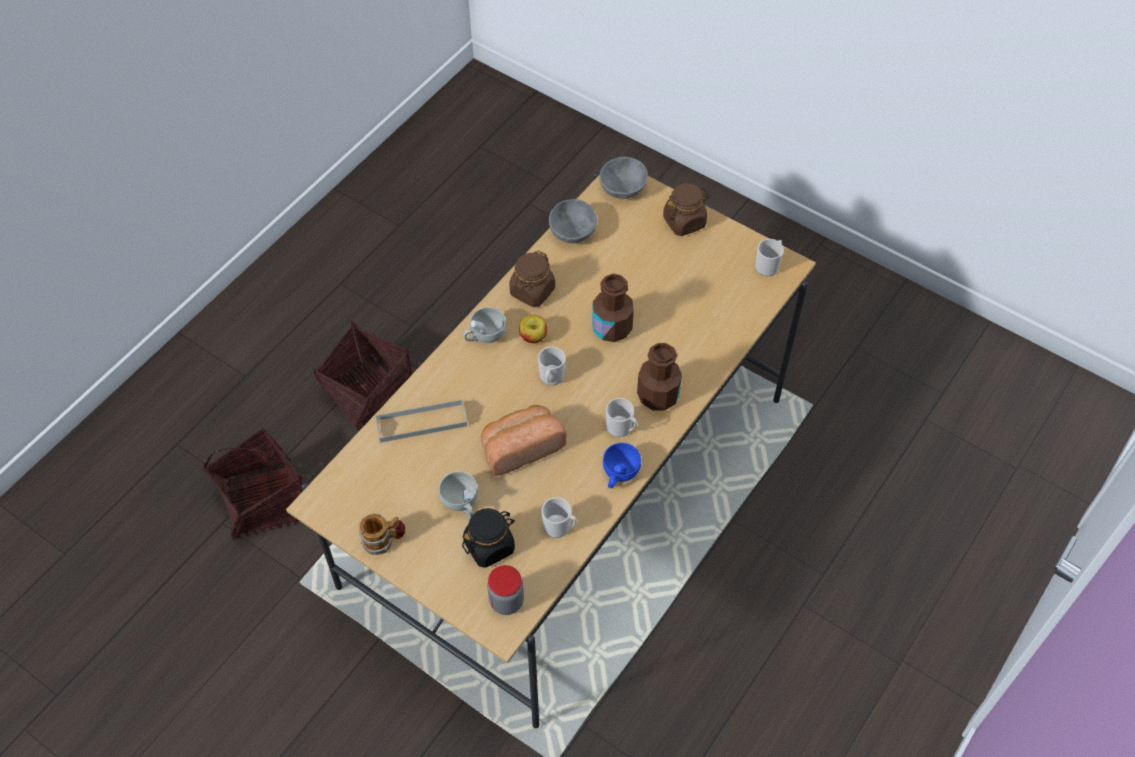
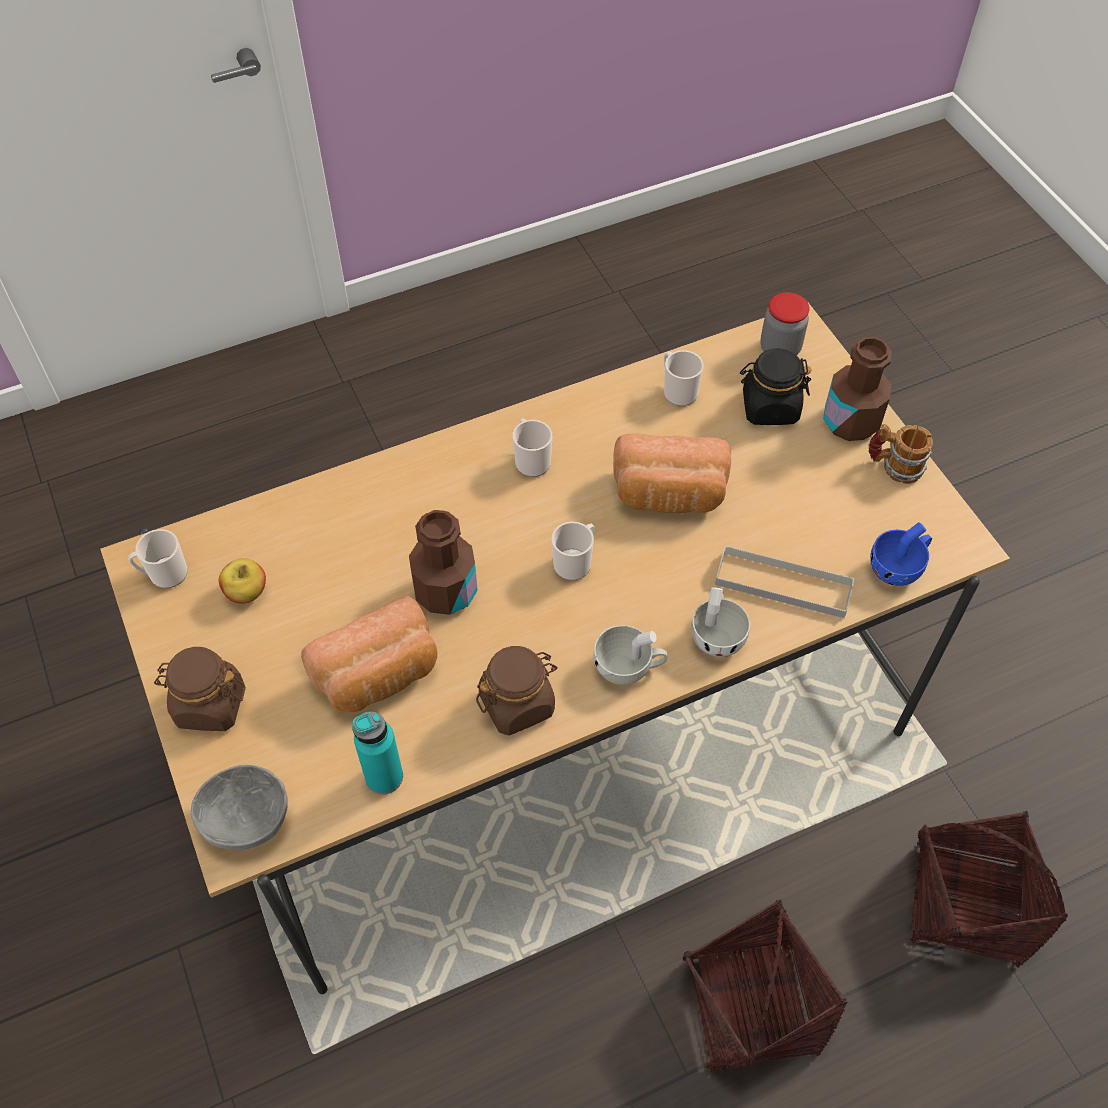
camera: 150 degrees left, 0 degrees up
white cup [439,471,478,518] -> white cup moved to [691,587,750,657]
apple [519,315,548,343] -> apple moved to [219,558,266,604]
grey bowl [549,199,597,243] -> turquoise bottle [352,711,403,794]
blue cup [603,443,641,488] -> blue cup moved to [870,522,932,586]
brown bottle [637,343,682,411] -> brown bottle moved to [823,337,892,441]
none -> bread [301,596,437,712]

